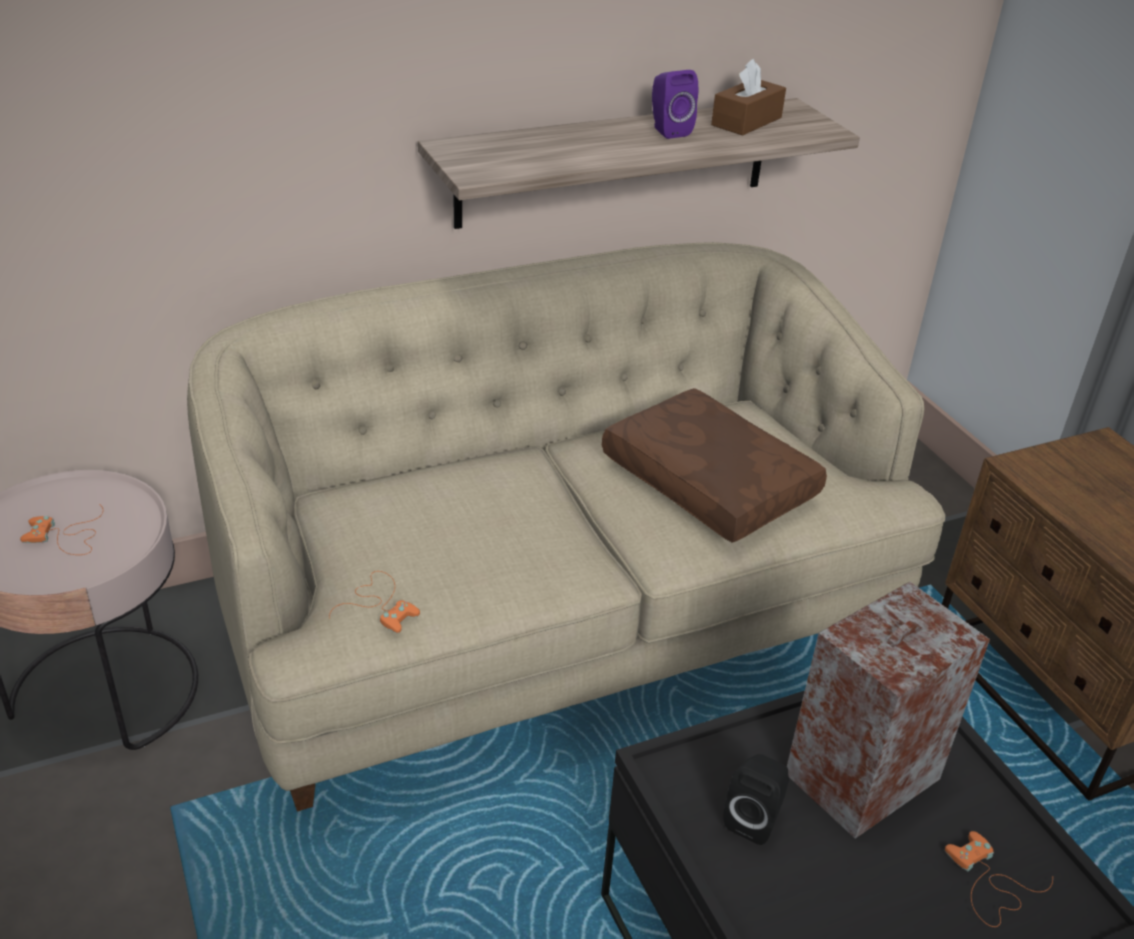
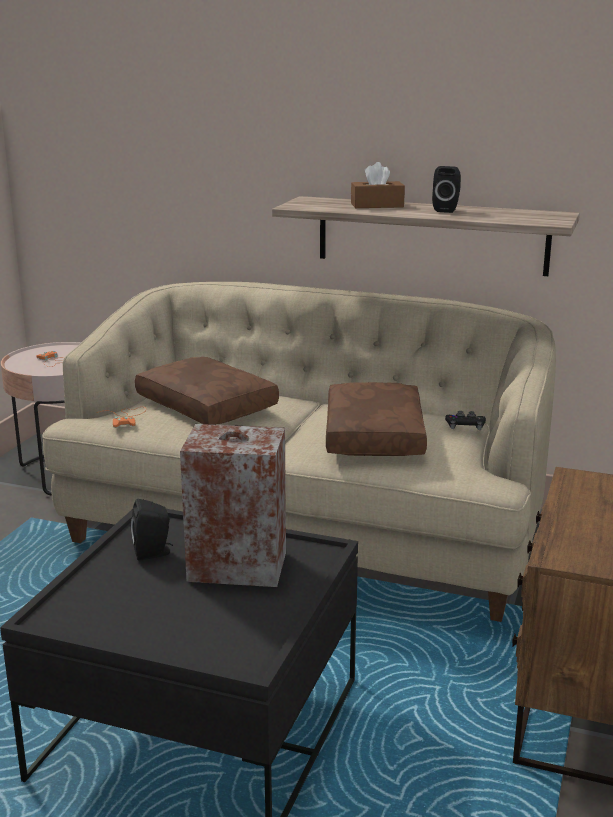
camera: 45 degrees right, 15 degrees down
purple speaker [652,70,698,139] -> black speaker [432,166,461,213]
brown tissue box [711,59,786,136] -> brown tissue box moved to [351,162,405,208]
orange game controller [945,831,1053,927] -> none
none -> brown pillow [135,357,279,425]
none -> black game controller [445,411,486,430]

